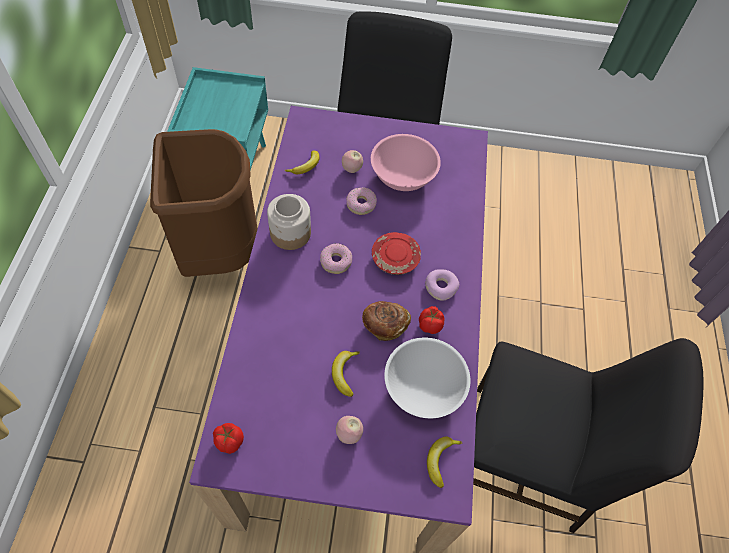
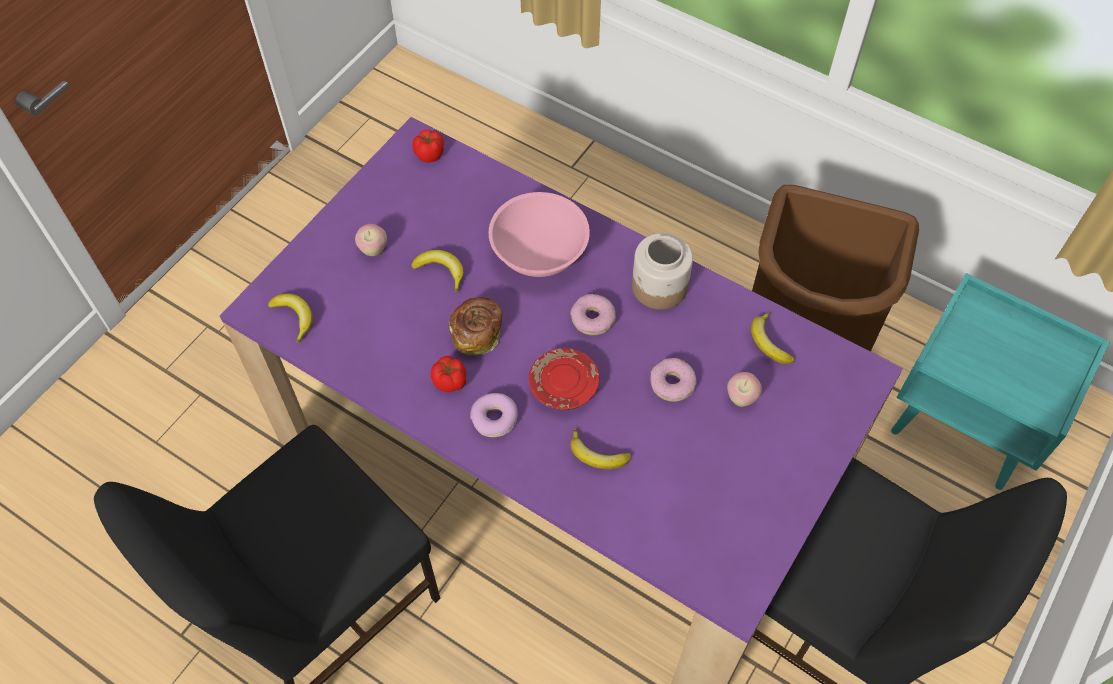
camera: 120 degrees right, 0 degrees up
pink bowl [371,134,441,191] -> pink bowl moved to [489,192,590,277]
white bowl [384,338,470,418] -> none
none -> banana [570,429,631,469]

